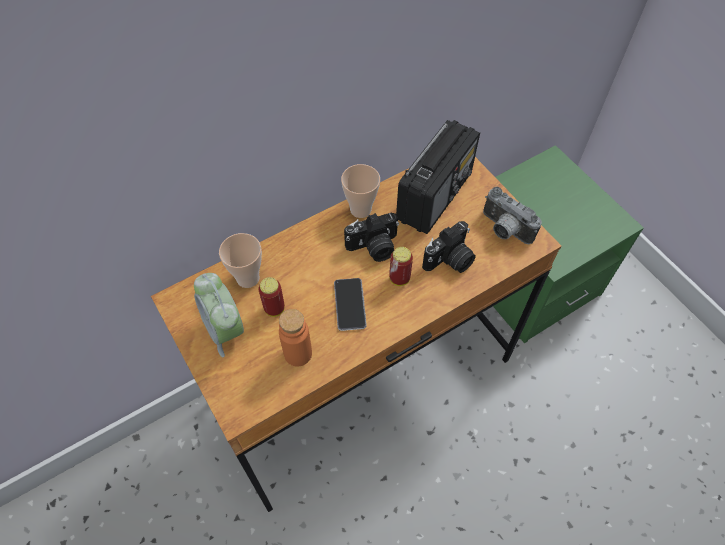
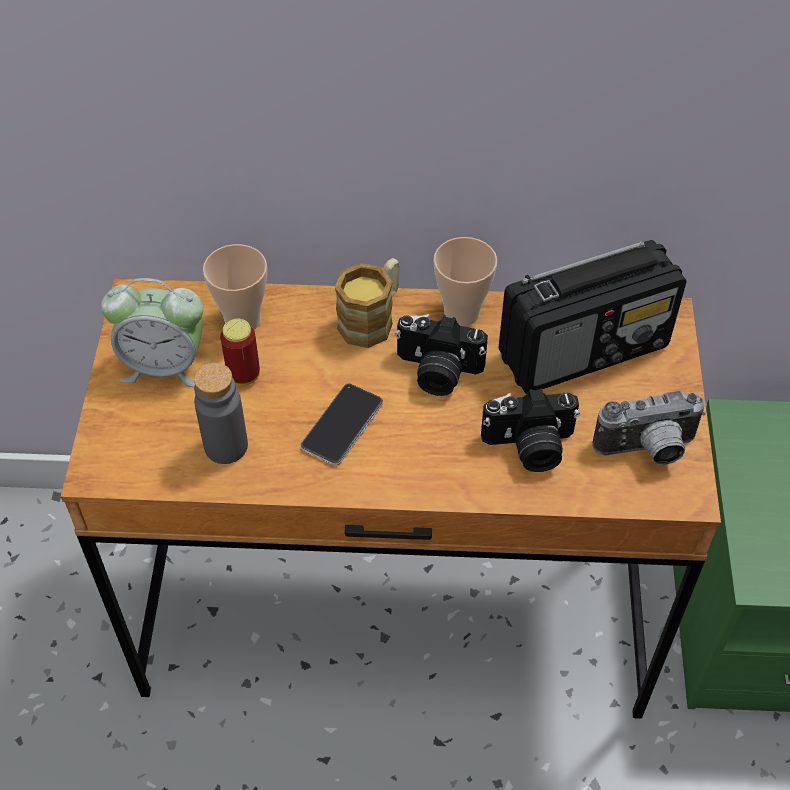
camera: 35 degrees right, 5 degrees down
alarm clock [194,273,244,357] -> alarm clock turned 90 degrees counterclockwise [101,278,203,387]
orange bottle [279,309,312,367] -> grey bottle [194,362,248,464]
can [389,247,413,286] -> none
camera [483,187,542,244] -> camera turned 90 degrees counterclockwise [592,391,706,465]
none -> mug [335,258,400,348]

